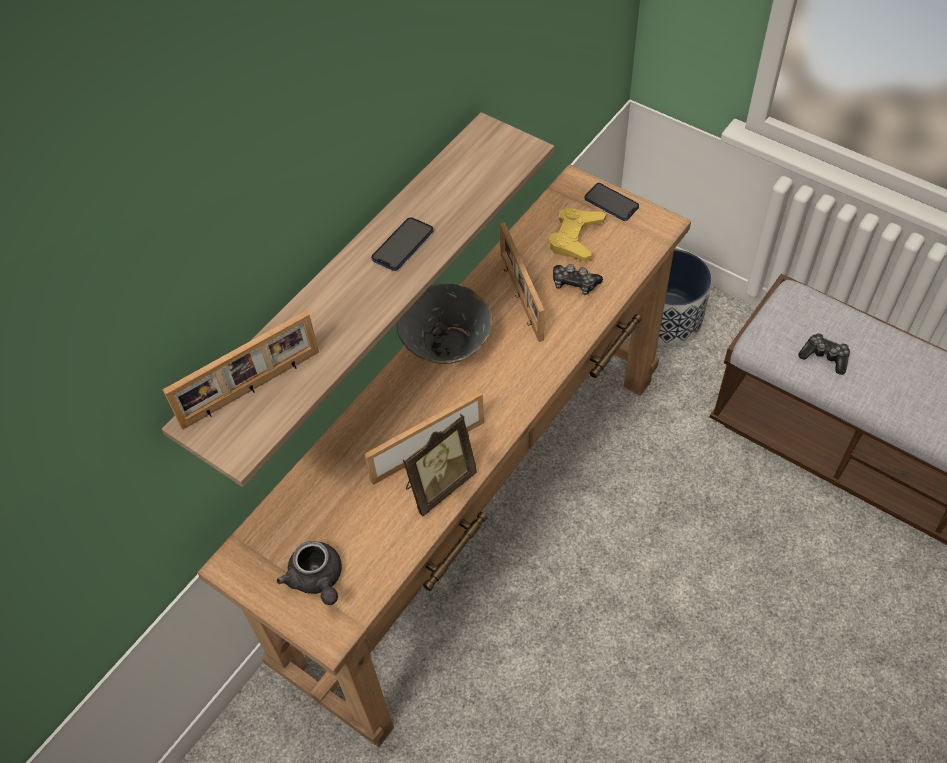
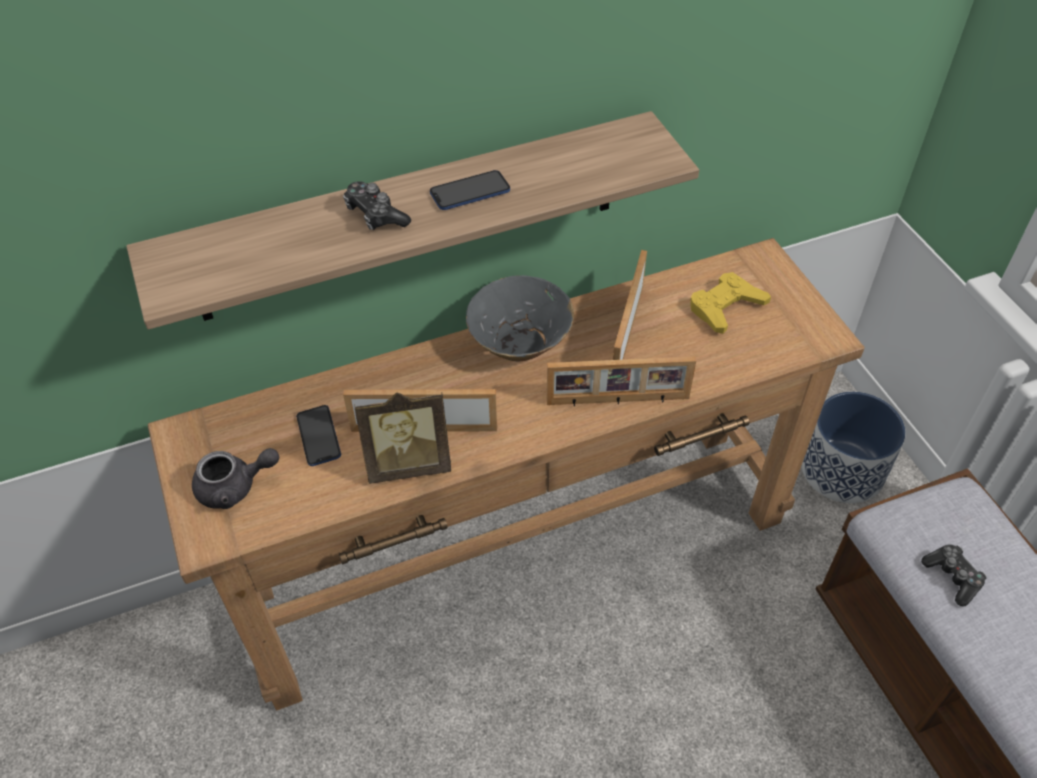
camera: 30 degrees right, 5 degrees down
picture frame [163,311,319,430] -> picture frame moved to [546,356,696,407]
grey teapot [277,541,342,605] -> grey teapot turned 105 degrees counterclockwise [192,448,279,509]
game controller [553,264,603,295] -> game controller moved to [343,181,411,230]
phone [585,183,639,221] -> phone moved to [296,405,341,466]

